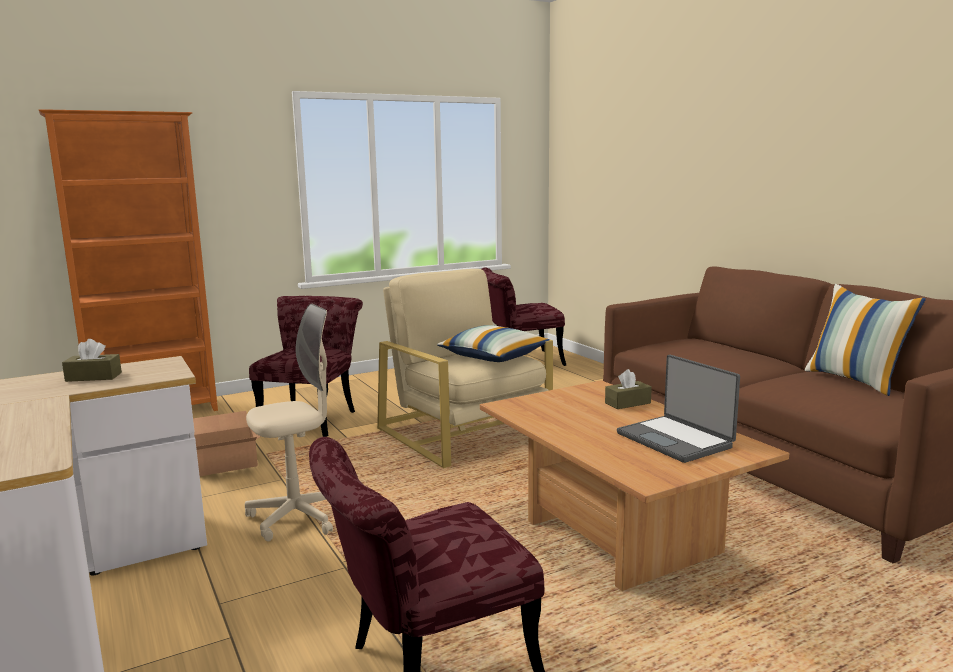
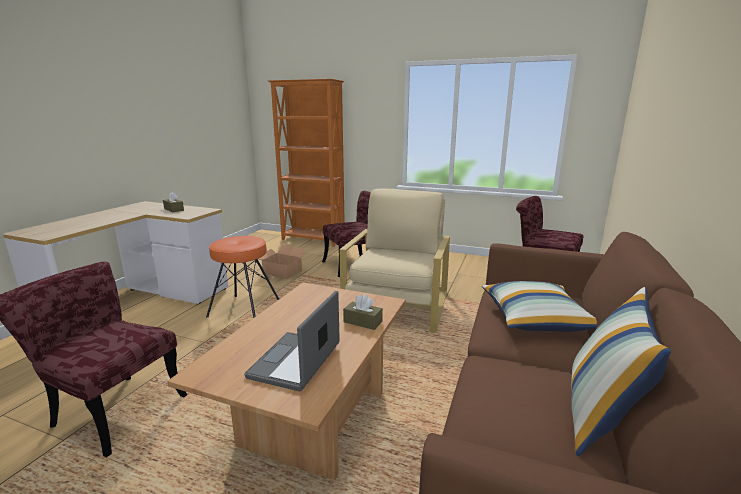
camera: 50 degrees right, 5 degrees up
beige office chair [245,304,333,541] -> orange stool [206,236,279,318]
pillow [437,325,549,362] -> pillow moved to [482,281,597,332]

